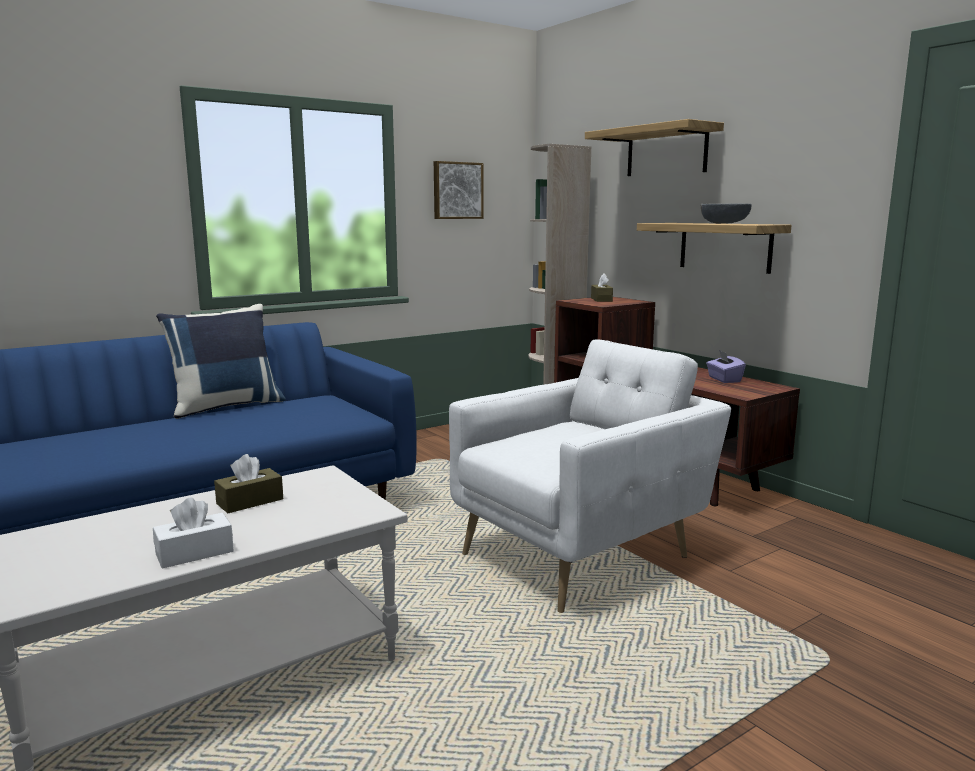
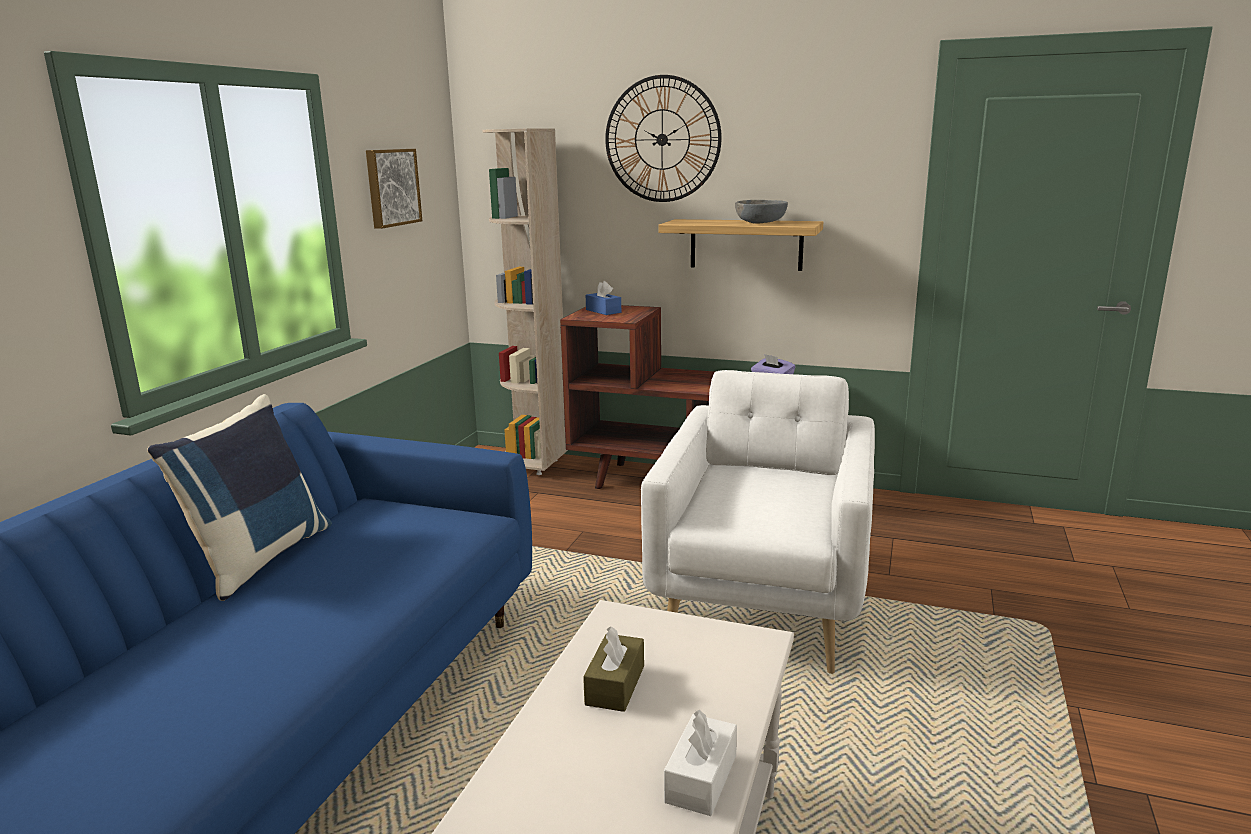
camera: 35 degrees left, 5 degrees up
shelf [585,119,724,176] -> wall clock [605,75,722,202]
brown tissue box [591,273,613,302] -> blue tissue box [586,281,621,315]

